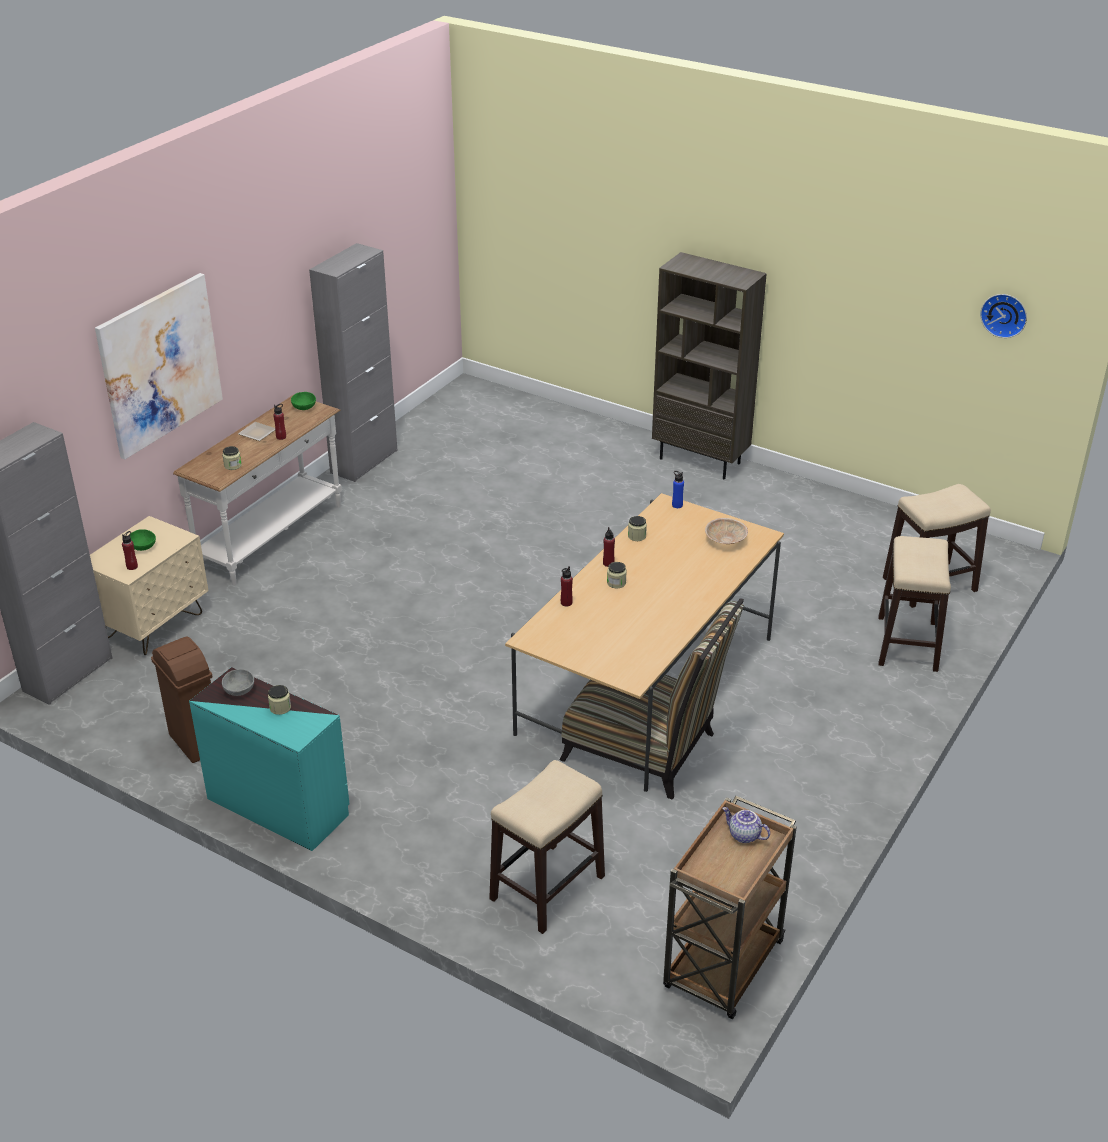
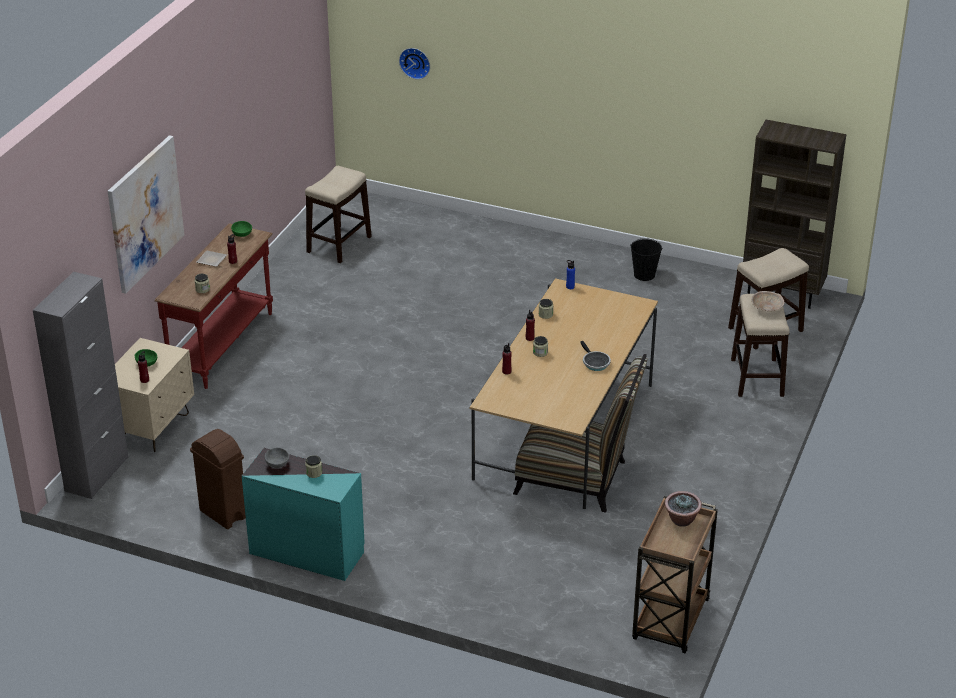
camera: 10 degrees left, 0 degrees up
white console table [173,395,342,586] -> red console table [155,223,273,389]
grey cabinet [309,243,398,482] -> none
stool [489,760,605,934] -> stool moved to [305,166,372,263]
brown bookcase [652,252,767,479] -> brown bookcase moved to [743,120,846,309]
beige bowl [705,518,748,544] -> beige bowl moved to [751,291,784,311]
teapot [722,807,770,843] -> potted plant [665,491,702,527]
wall clock [980,294,1027,338] -> wall clock moved to [399,48,430,79]
none -> frying pan [581,341,611,371]
none -> black bucket [631,238,662,281]

